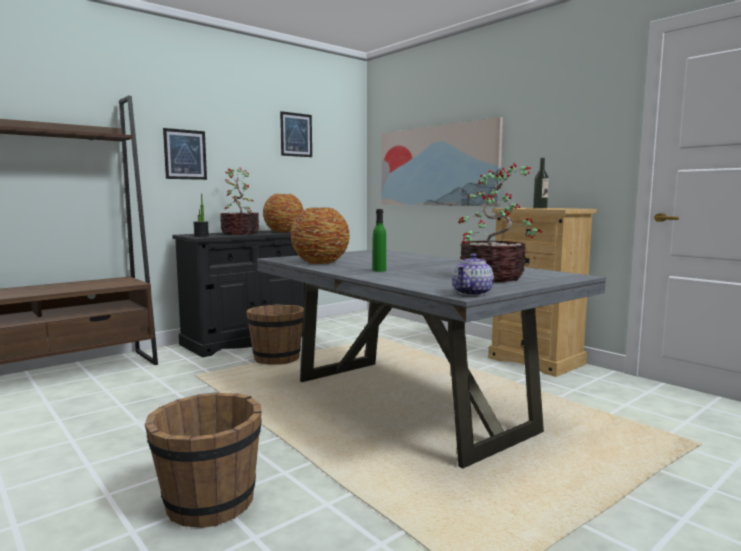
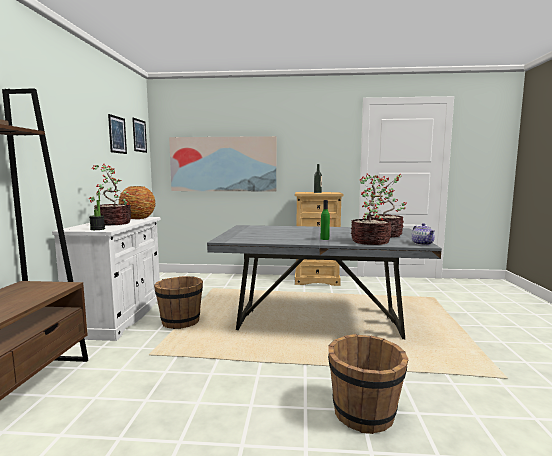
camera: 45 degrees left, 0 degrees up
picture [163,128,207,180] -> picture moved to [132,117,147,153]
black cabinet [172,230,305,357] -> white cabinet [52,217,161,341]
vase [291,208,350,264] -> none
none -> potted plant [351,173,392,245]

